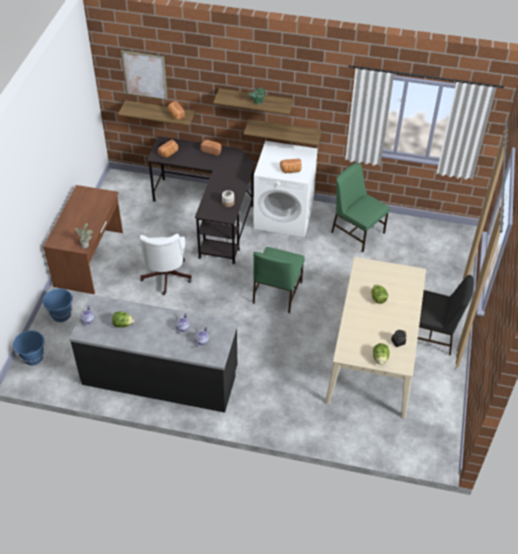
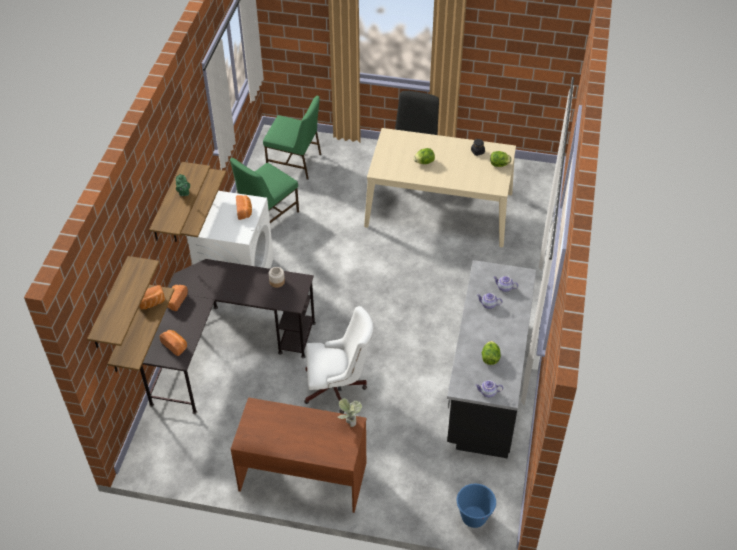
camera: 90 degrees left, 0 degrees up
blue bucket [43,288,73,322] -> none
picture [121,50,168,100] -> shelf [87,256,159,348]
green chair [253,247,305,313] -> green chair moved to [263,96,321,180]

